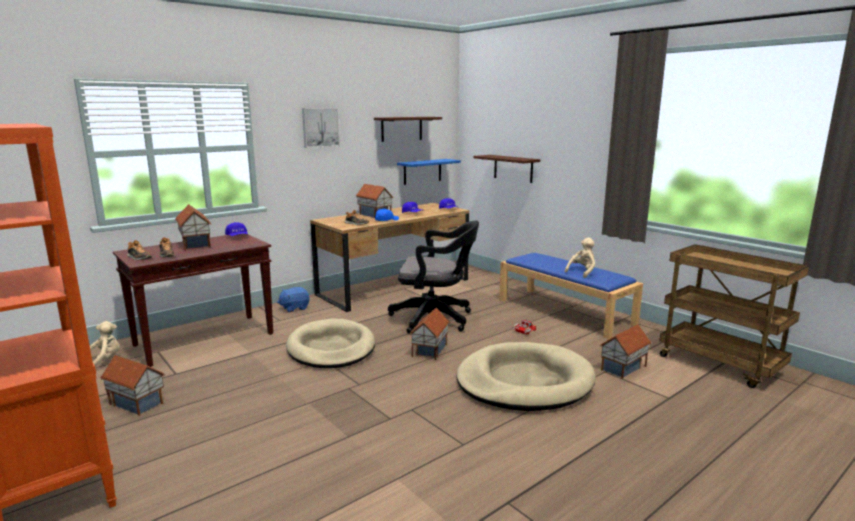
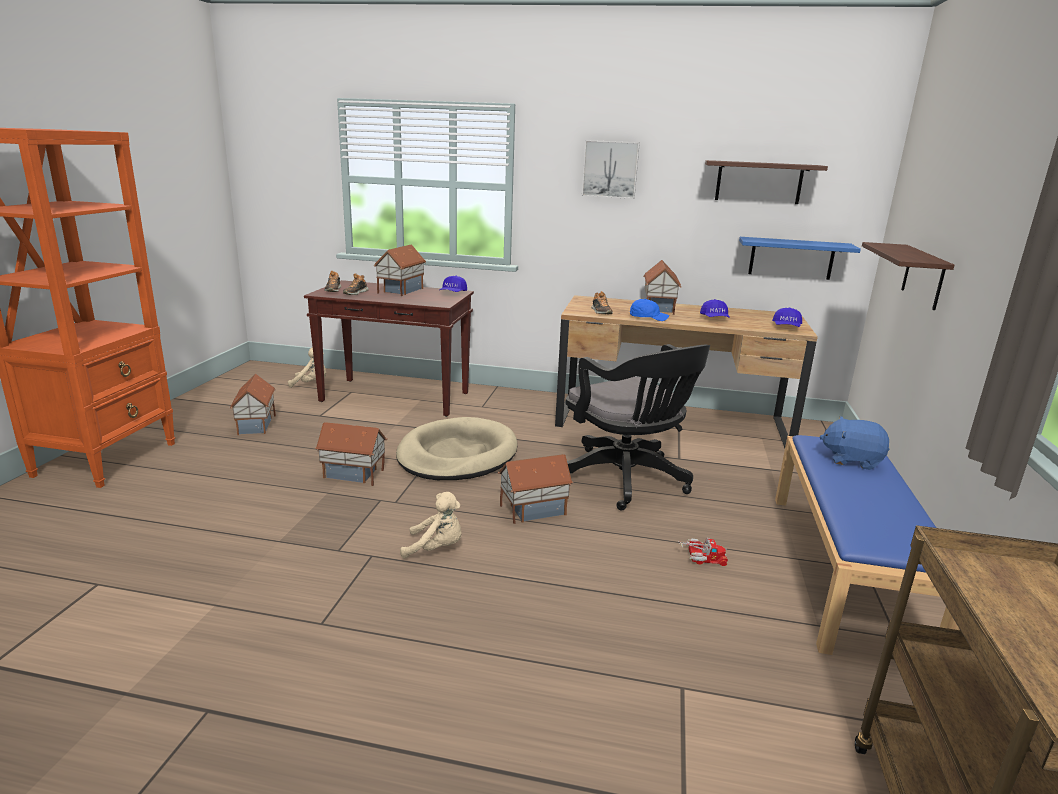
camera: 50 degrees right, 5 degrees up
blue plush toy [277,287,310,312] -> blue plush toy moved to [820,416,889,470]
beige dog bed [456,342,596,411] -> none
beige plush toy [565,237,595,278] -> beige plush toy moved to [400,492,462,559]
toy house [600,324,651,379] -> toy house moved to [315,422,388,486]

